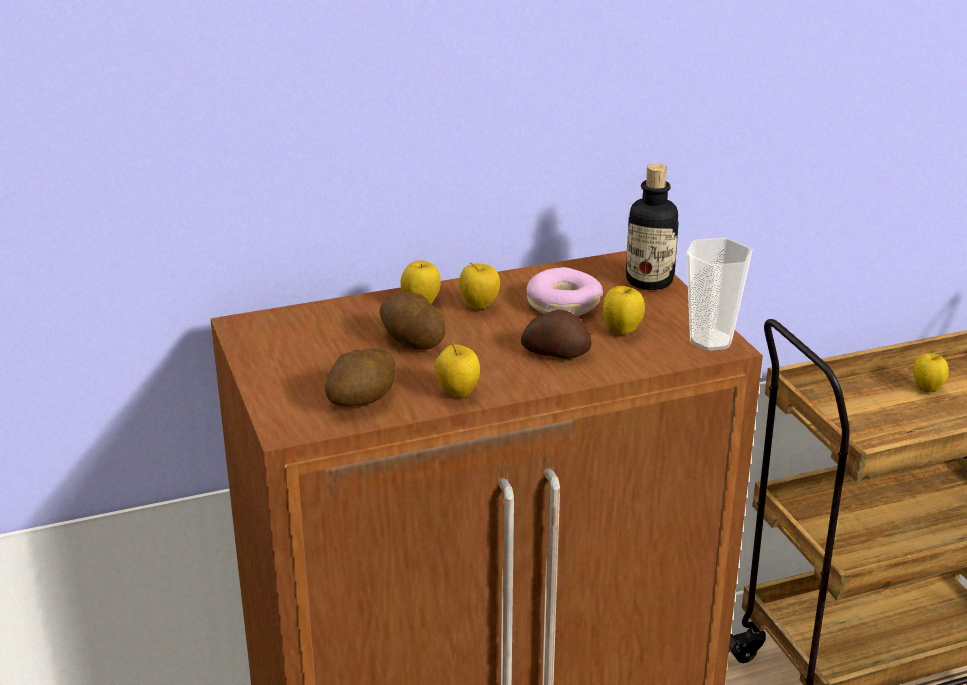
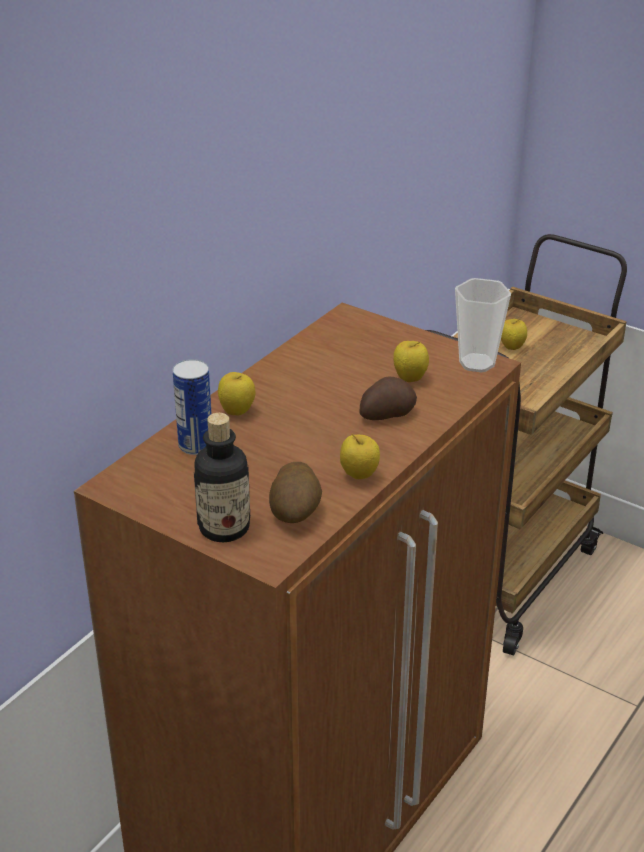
camera: 35 degrees left, 5 degrees up
potato [379,292,445,350] -> none
apple [459,262,500,309] -> none
donut [527,267,603,316] -> none
bottle [626,163,679,290] -> bottle moved to [194,413,250,542]
none -> can [173,359,212,455]

